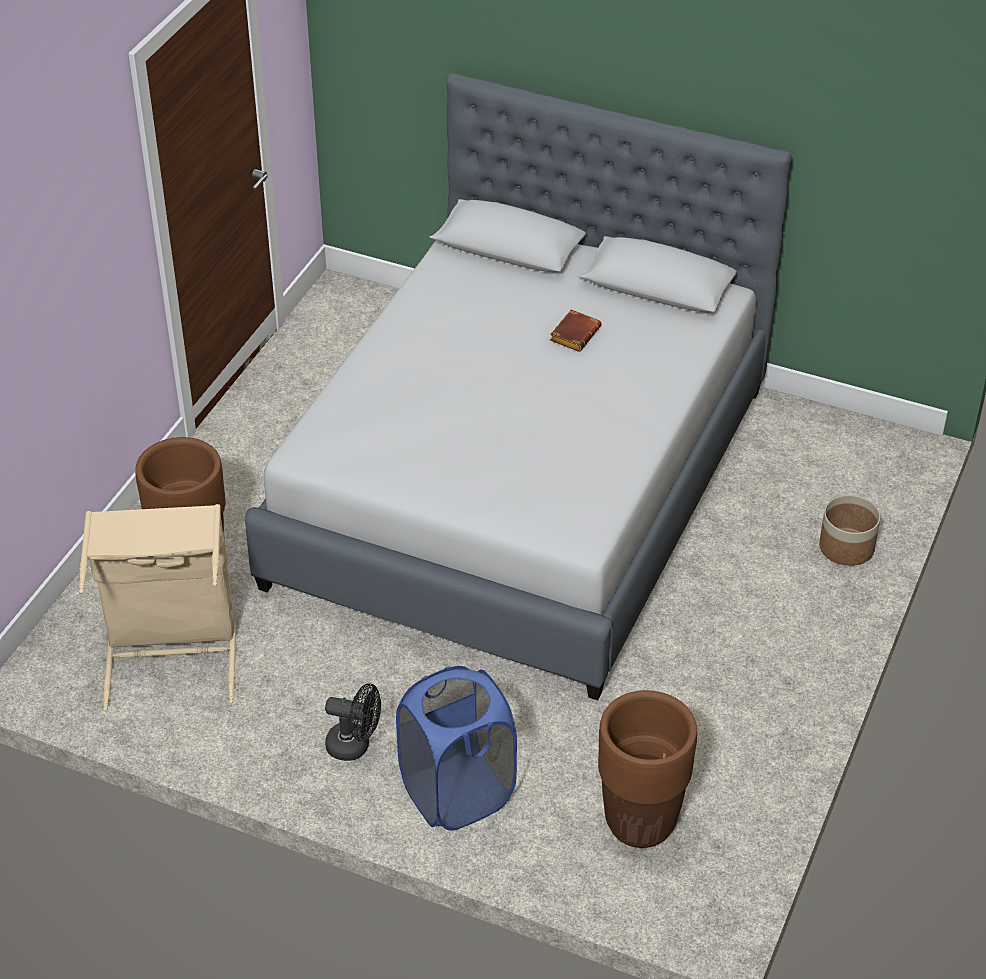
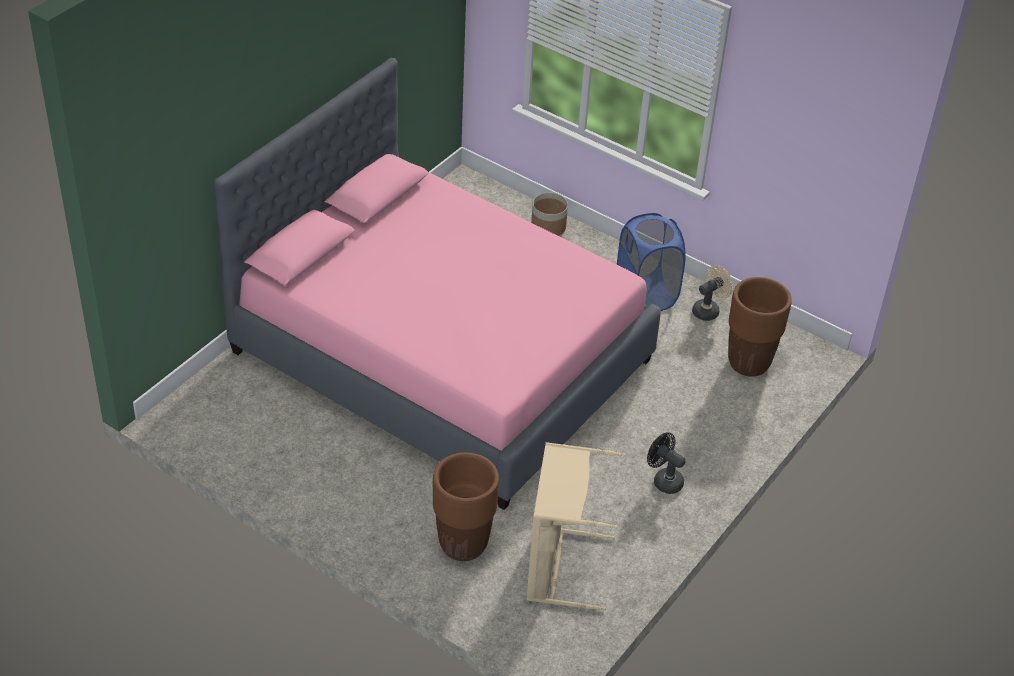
camera: 80 degrees left, 0 degrees up
grey bed [245,73,792,700] -> pink bed [213,58,661,510]
black fan [325,683,381,761] -> black fan turned 75 degrees counterclockwise [647,432,686,494]
blue laundry basket [396,666,517,831] -> blue laundry basket moved to [617,213,686,311]
brown book [550,309,602,352] -> none
none -> beige fan [692,265,733,321]

